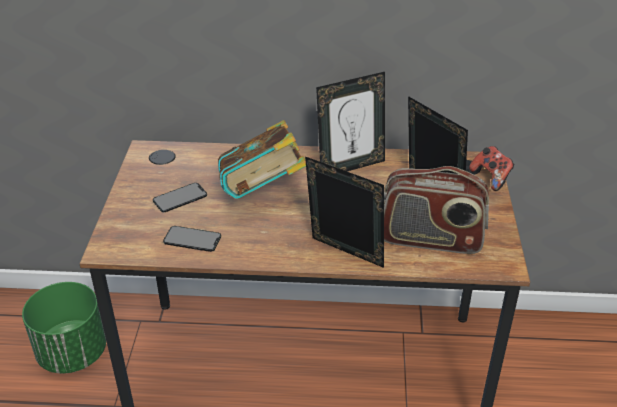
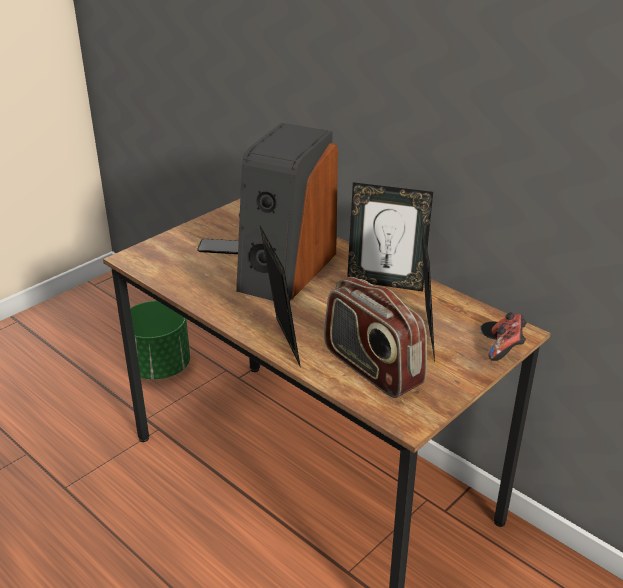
camera: 40 degrees right, 5 degrees down
phone [163,226,221,252] -> none
book [218,120,306,199] -> speaker [236,123,338,301]

